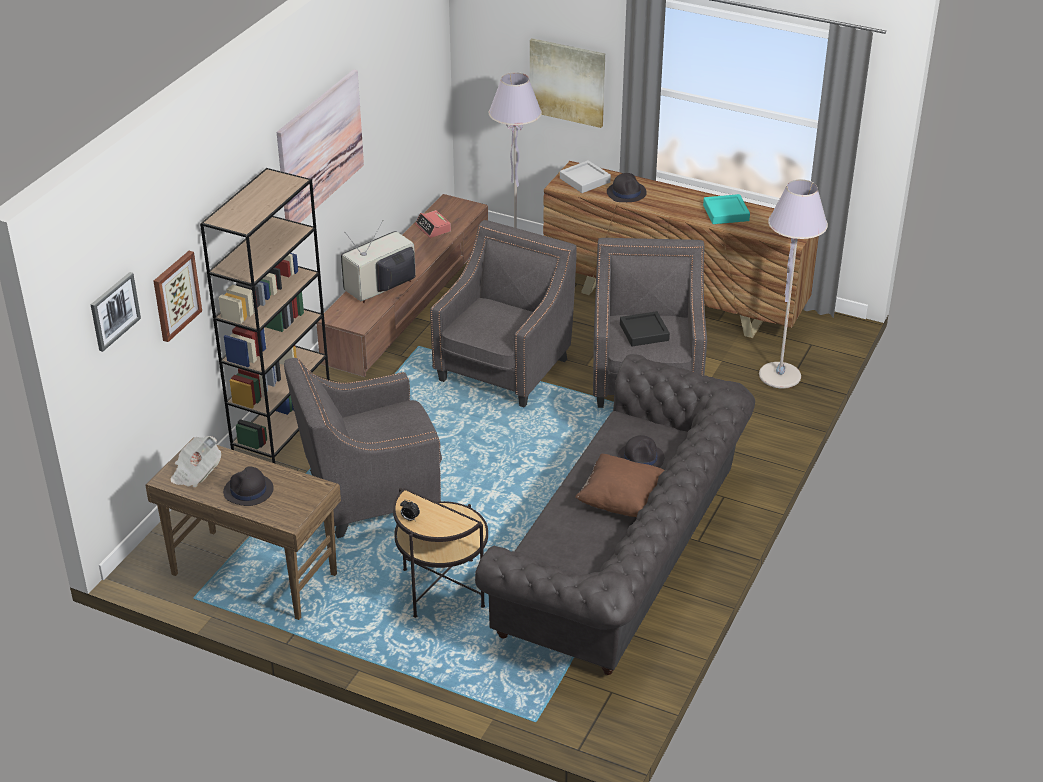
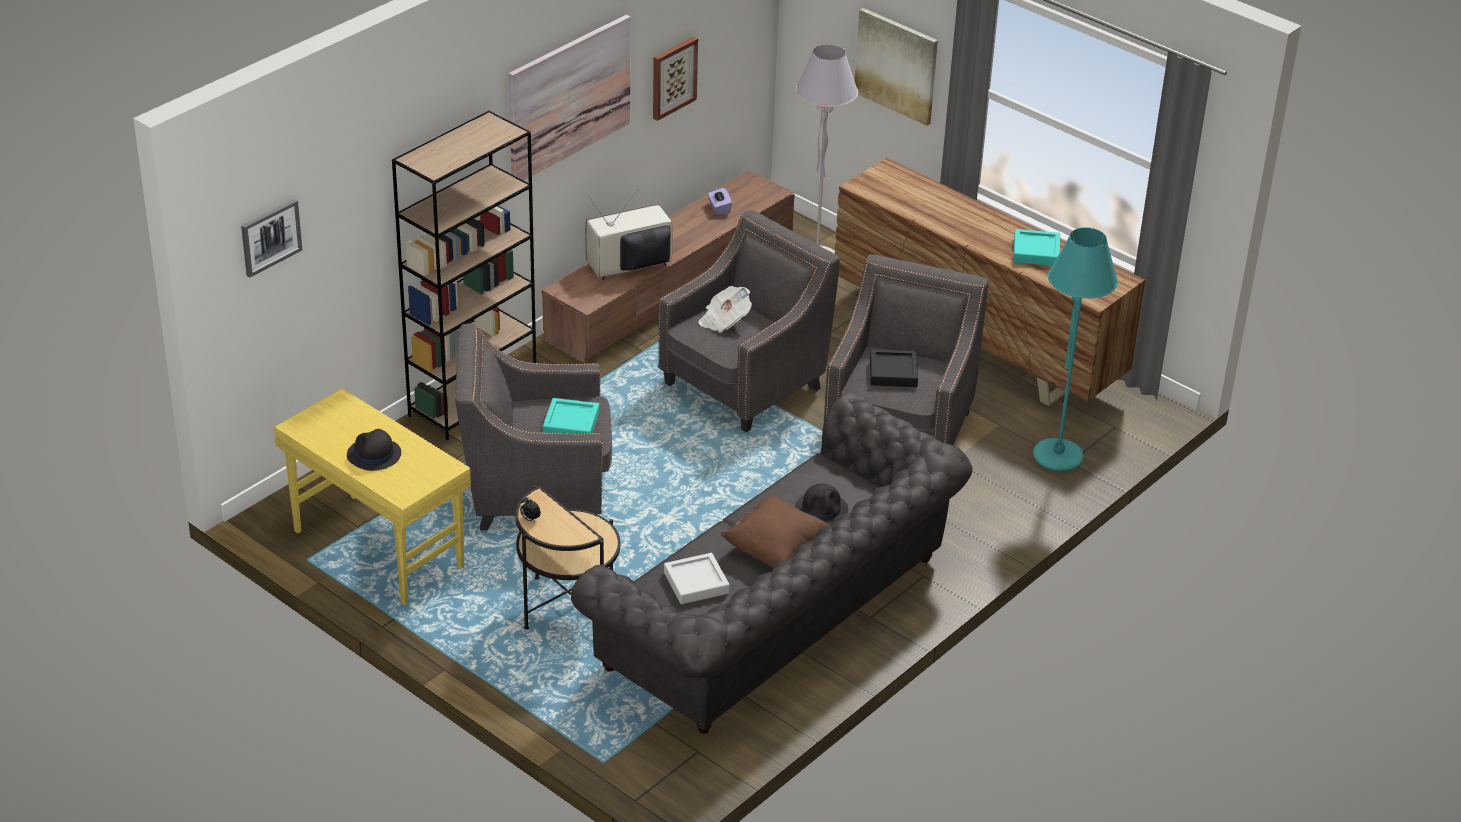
camera: 15 degrees right, 0 degrees up
brown console table [145,437,341,620] -> yellow console table [274,388,471,606]
picture [154,251,202,342] -> picture moved to [653,37,698,121]
newspaper [170,436,221,487] -> newspaper moved to [698,286,752,333]
alarm clock [415,210,451,238] -> purple tissue box [708,188,732,215]
grey tray [560,160,611,193] -> grey tray moved to [664,553,730,604]
black hat [607,173,647,202] -> none
grey floor lamp [759,179,828,389] -> turquoise floor lamp [1033,227,1118,471]
none -> turquoise tray [543,398,599,433]

